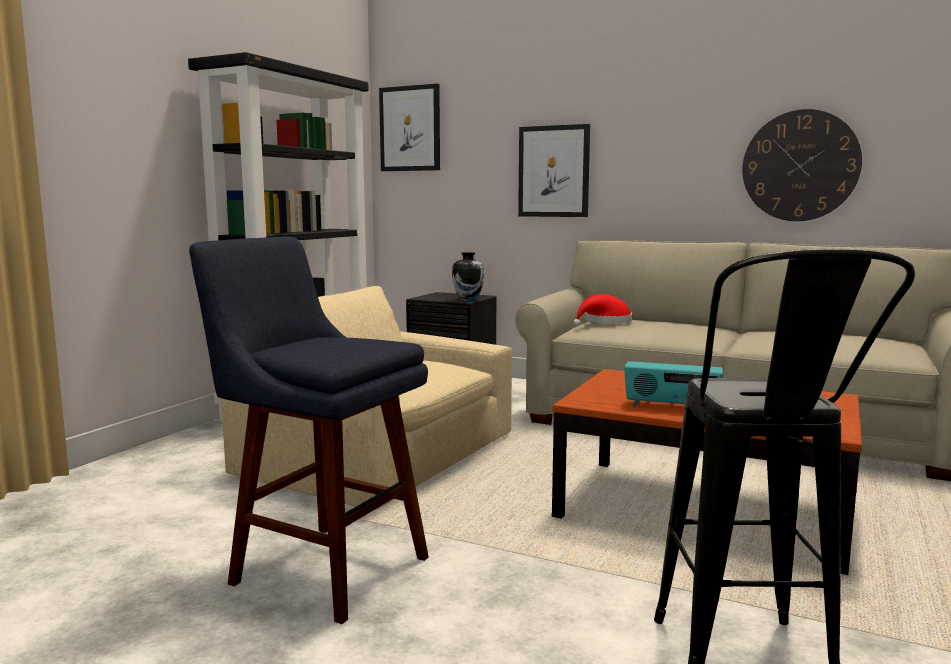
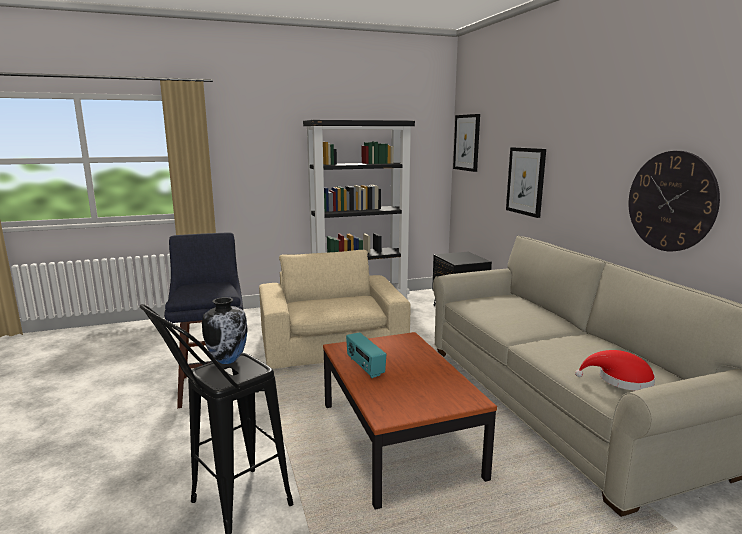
camera: 45 degrees right, 5 degrees up
vase [452,252,484,301] -> vase moved to [202,297,247,364]
red hat [573,294,632,326] -> red hat moved to [575,350,655,391]

